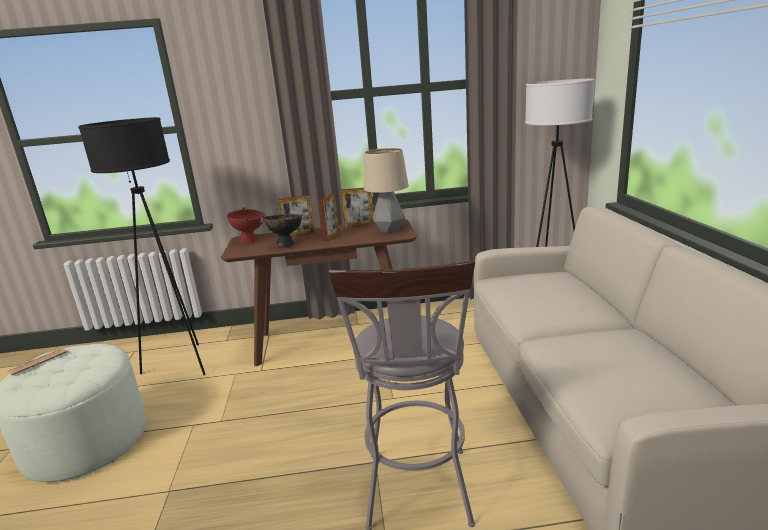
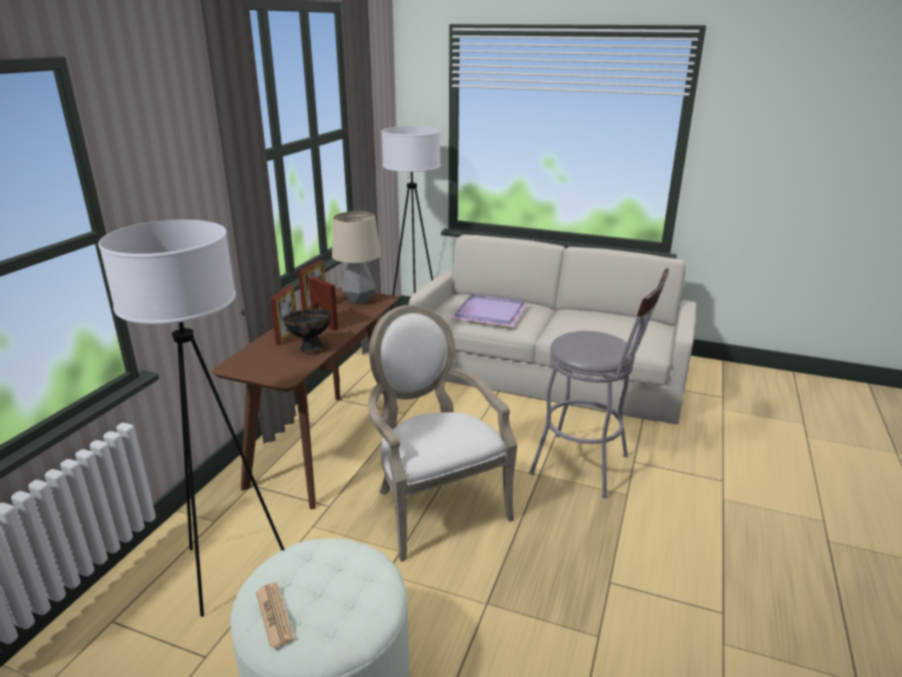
camera: 65 degrees left, 5 degrees up
black floor lamp [78,117,206,375] -> white floor lamp [98,220,285,617]
red bowl [227,207,265,243] -> none
none -> armchair [368,305,517,562]
none -> purple tray [450,293,528,327]

